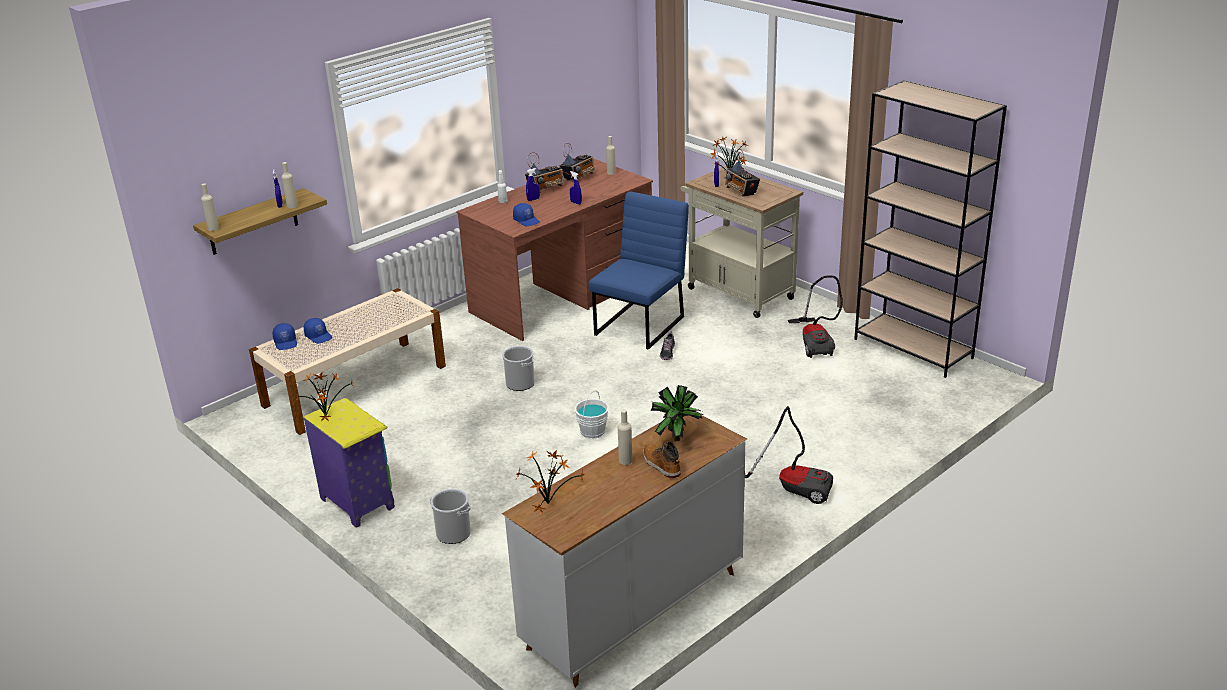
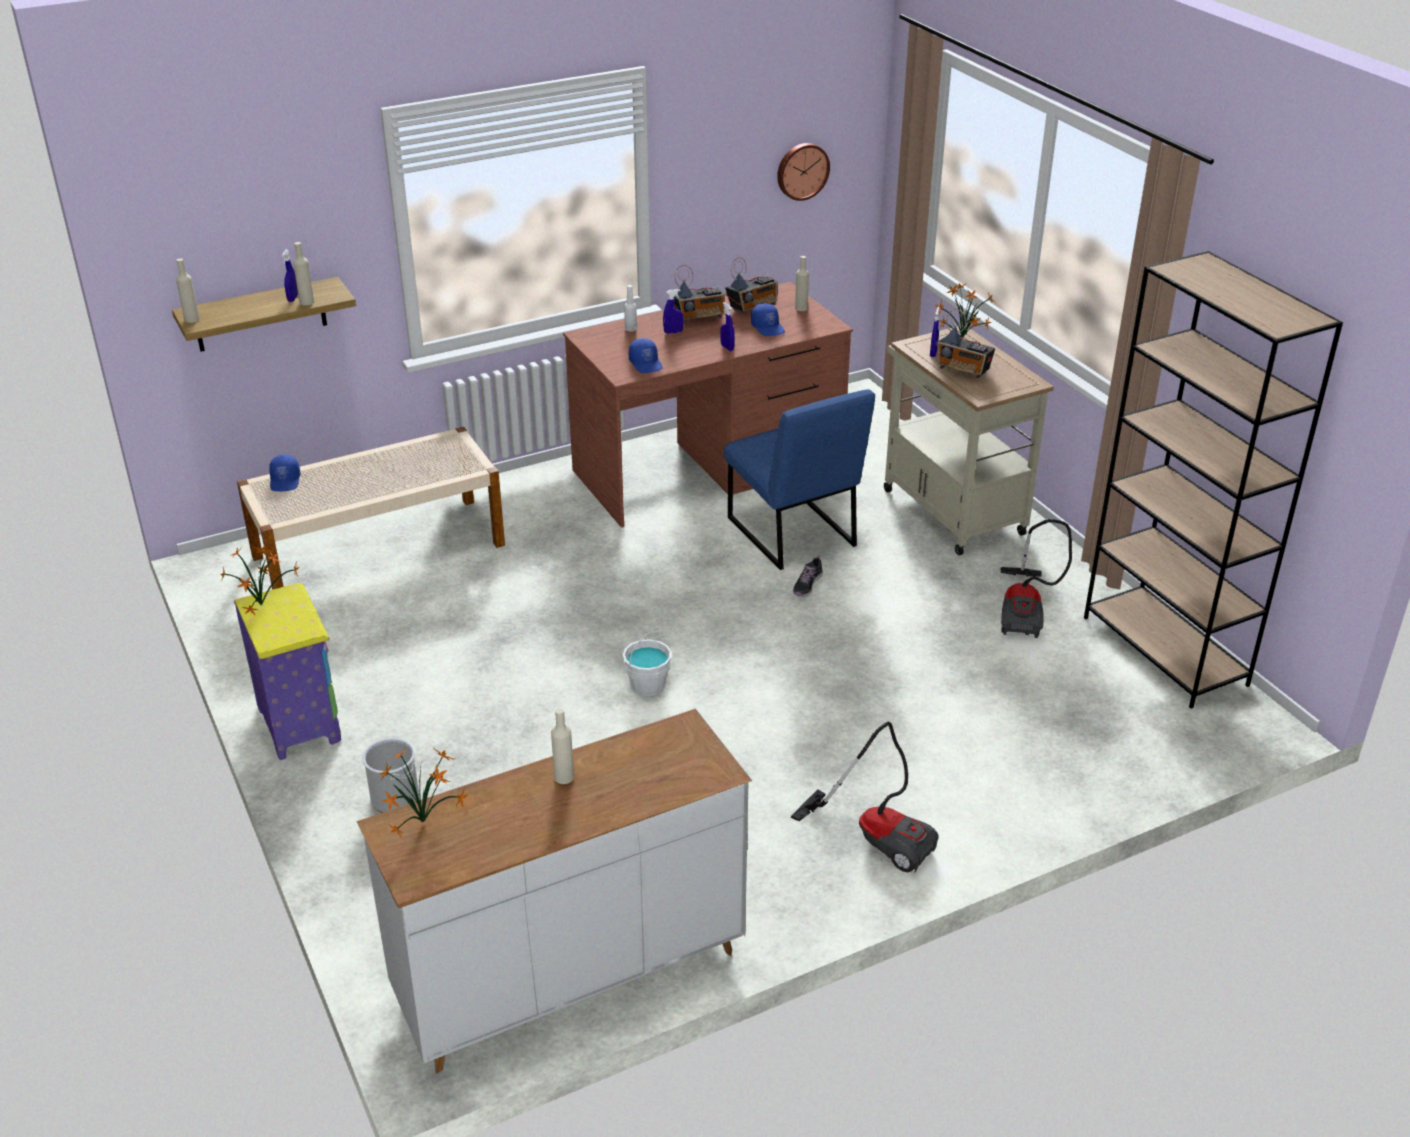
camera: 15 degrees right, 5 degrees up
blue cap [304,318,333,344] -> blue cap moved to [751,303,785,336]
bucket [502,346,535,391] -> none
blue chair [589,192,689,350] -> blue chair turned 105 degrees clockwise [724,390,875,570]
boot [643,441,681,478] -> none
potted plant [650,385,703,441] -> none
radio [725,149,760,196] -> radio turned 45 degrees counterclockwise [937,309,995,378]
none -> wall clock [777,143,830,201]

